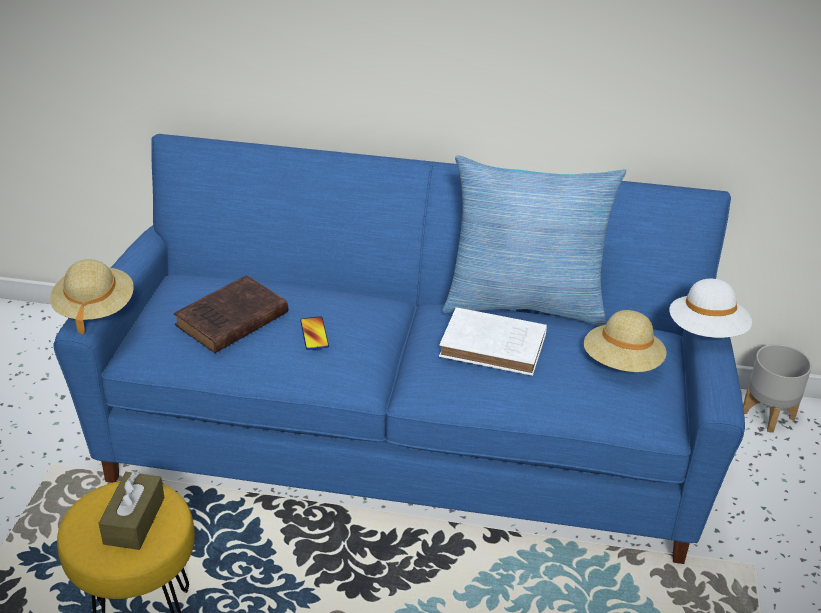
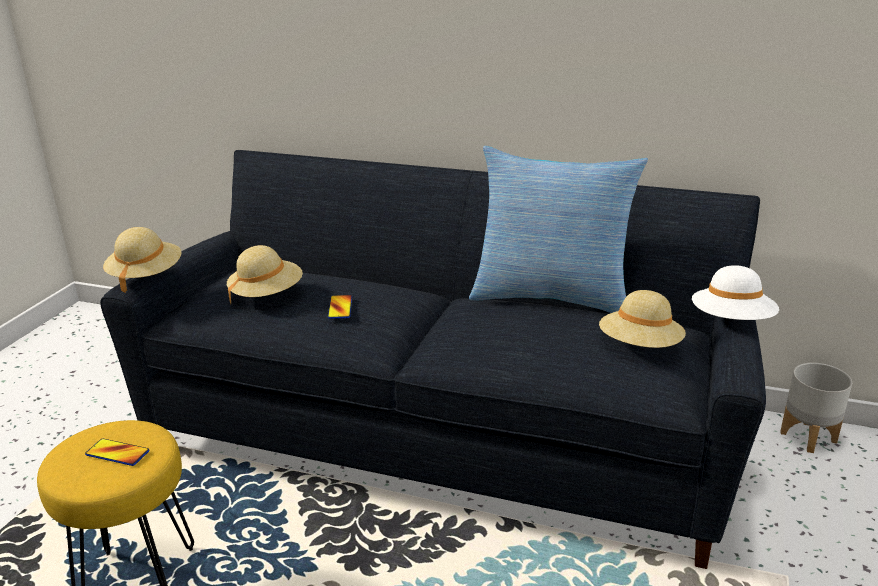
camera: 10 degrees right, 10 degrees down
blue sofa [53,134,745,564] -> black sofa [100,150,766,569]
brown tissue box [99,471,165,550] -> phone [85,439,149,466]
brown book [174,275,288,353] -> beige hat [227,245,303,304]
white book [439,307,547,376] -> none

